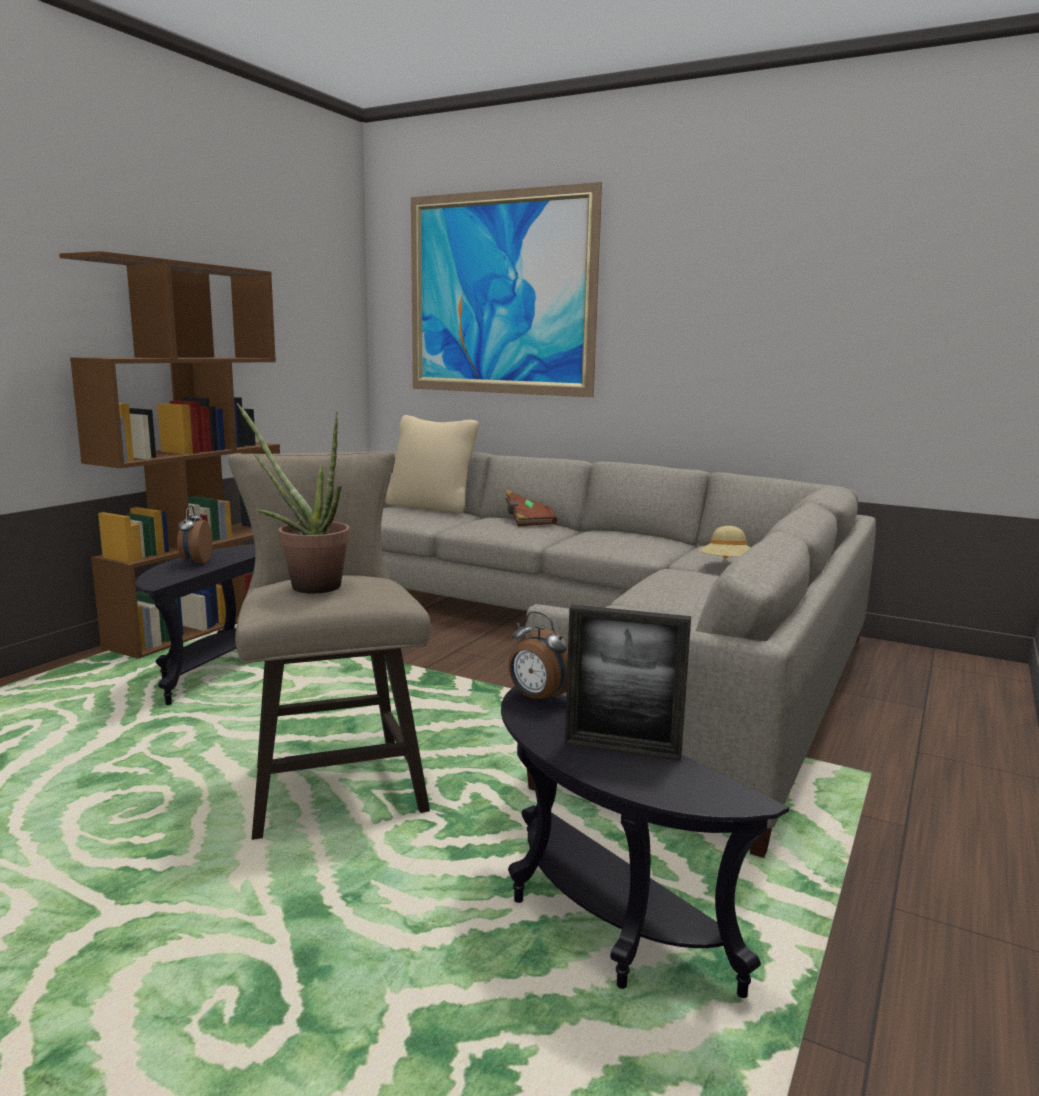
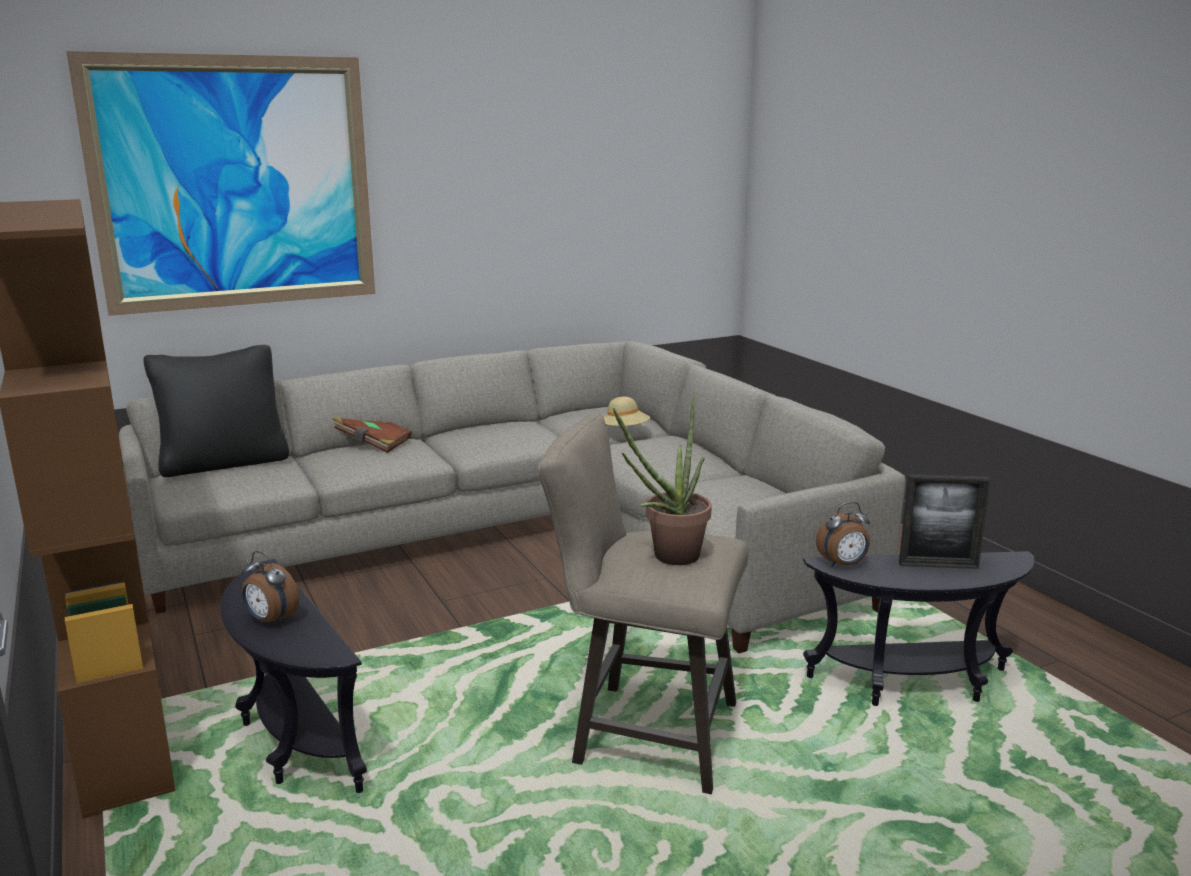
camera: 55 degrees left, 5 degrees up
beige pillow [385,415,479,514] -> black pillow [143,345,289,477]
picture frame [565,604,691,761] -> picture frame turned 45 degrees clockwise [899,474,991,569]

